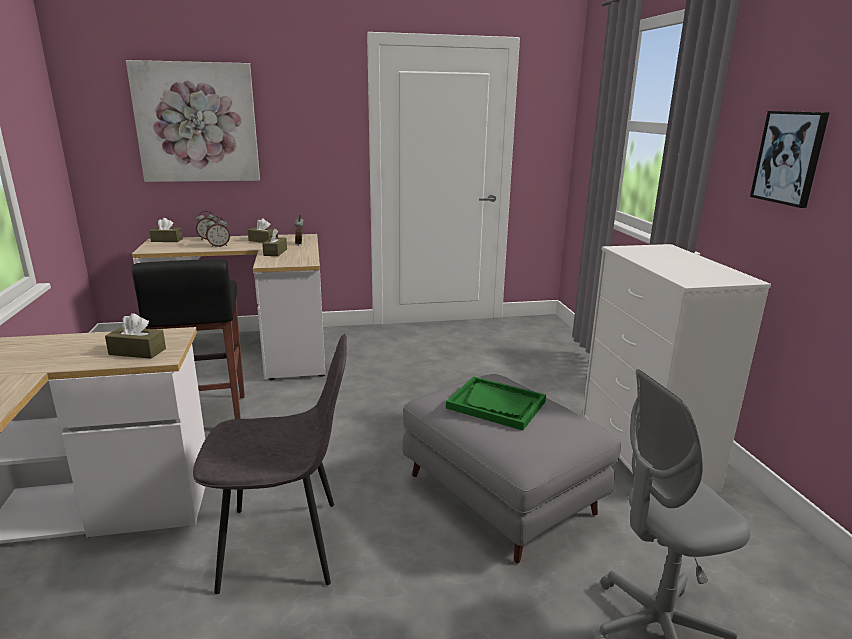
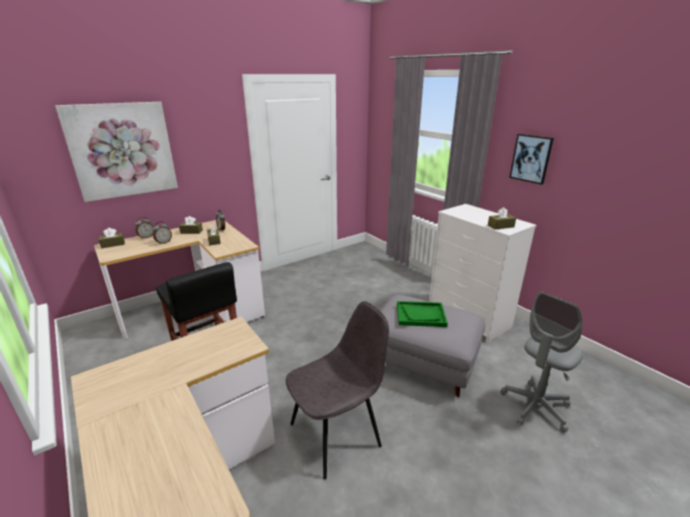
camera: 25 degrees left, 5 degrees up
brown tissue box [105,313,166,359] -> brown tissue box moved to [488,207,516,230]

